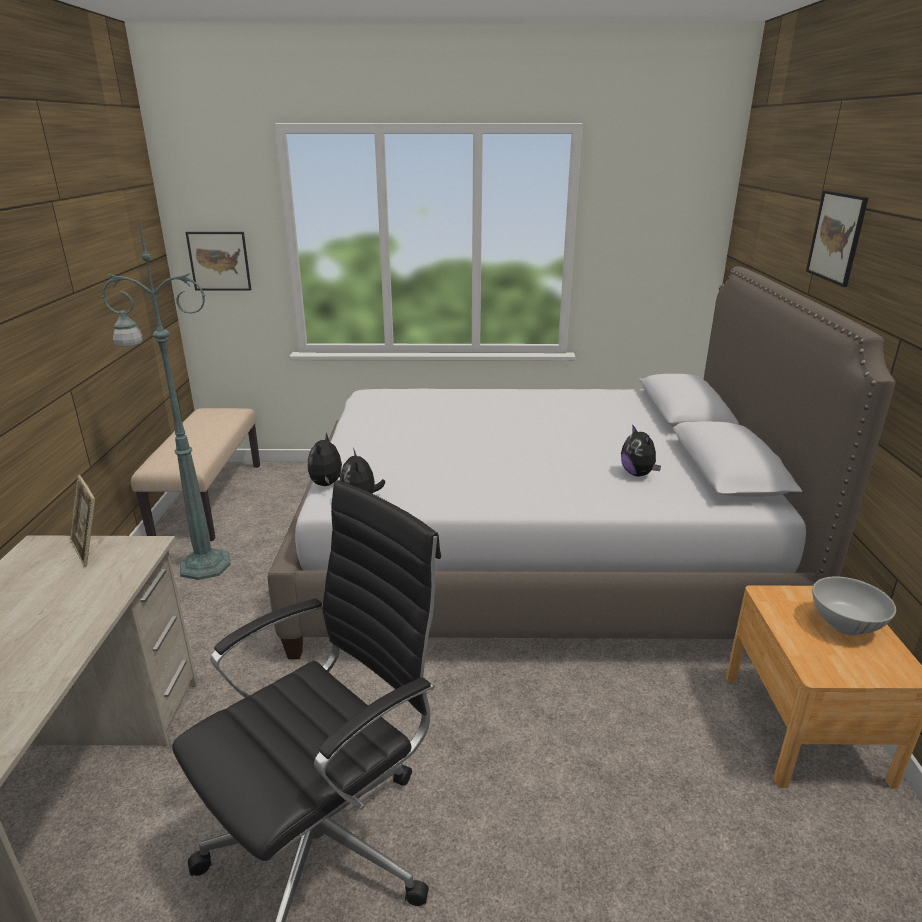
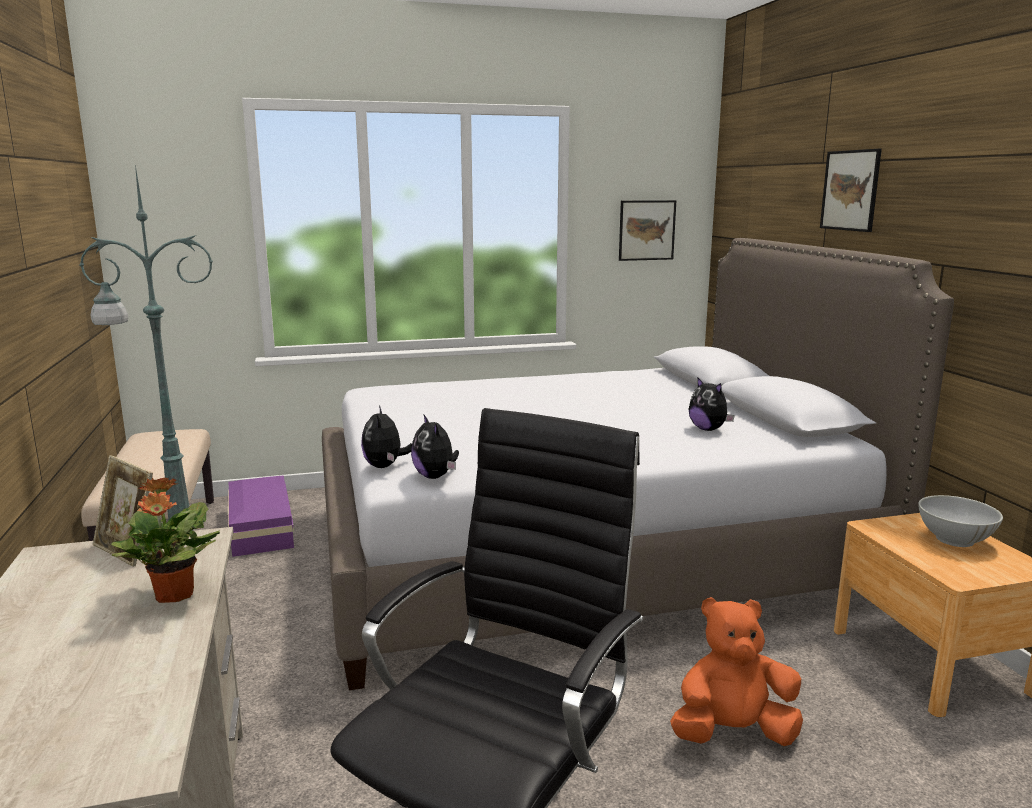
camera: 15 degrees left, 10 degrees down
picture [186,232,251,290] -> picture moved to [619,200,676,261]
none -> potted plant [111,478,220,603]
none -> purple storage box [228,475,294,557]
none -> orange plush toy [670,597,803,746]

